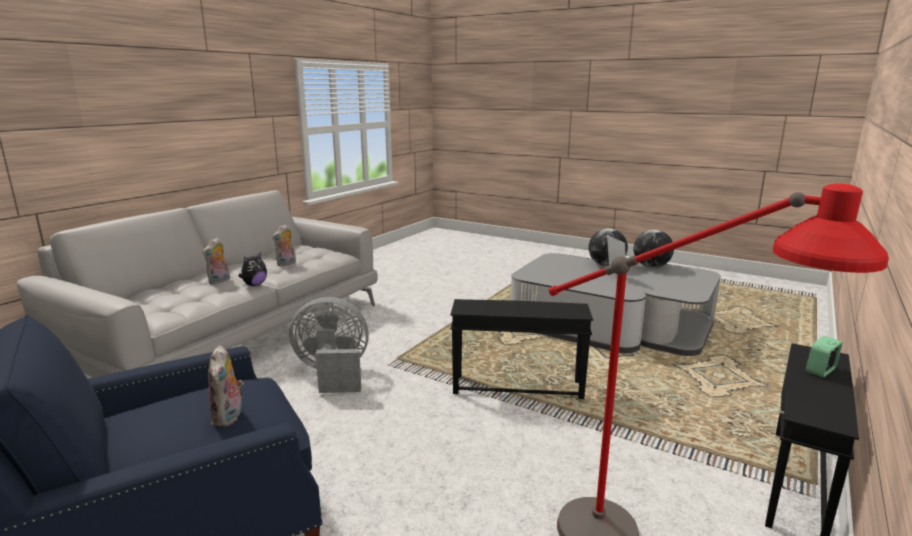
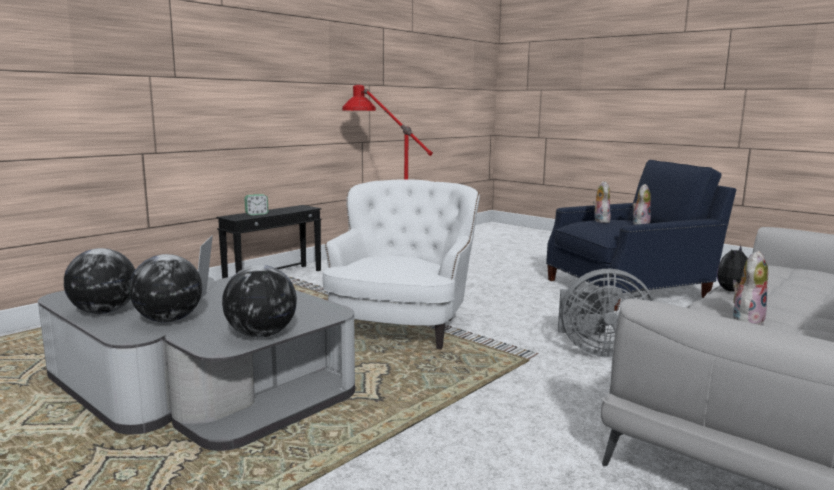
camera: 170 degrees left, 5 degrees down
plush toy [202,238,230,284] -> plush toy moved to [633,184,651,225]
black side table [451,299,593,399] -> white armchair [323,179,480,349]
none -> globe [222,265,297,338]

